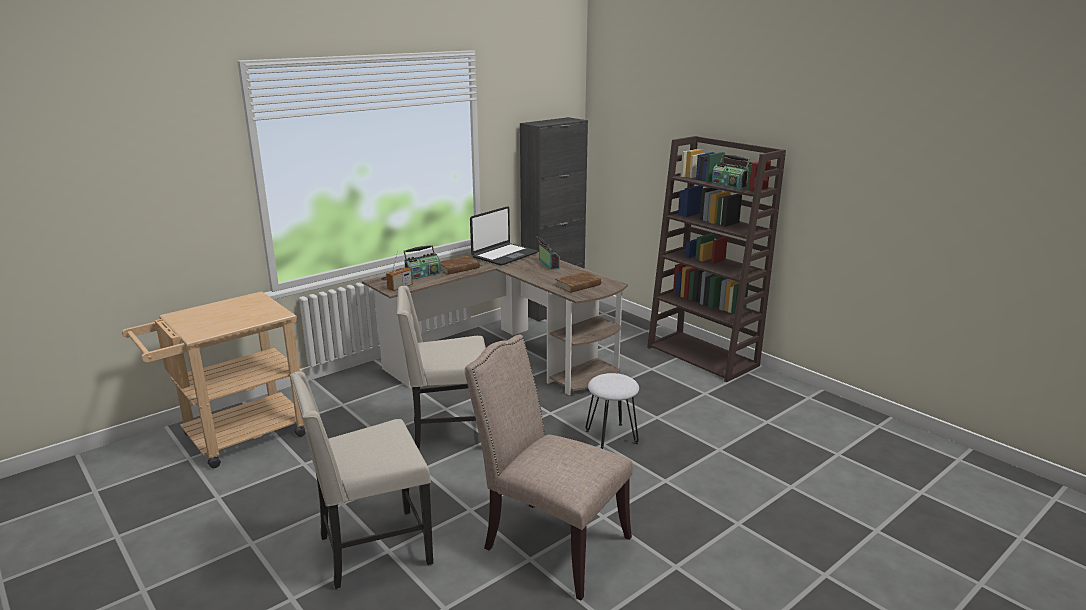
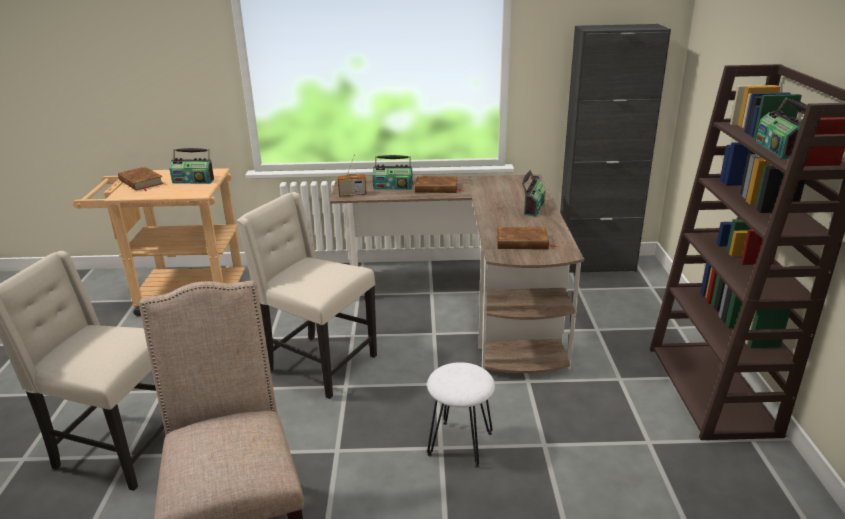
camera: 40 degrees right, 5 degrees up
laptop [470,206,538,266] -> none
none -> brown book [118,167,164,191]
none -> radio [169,148,214,184]

